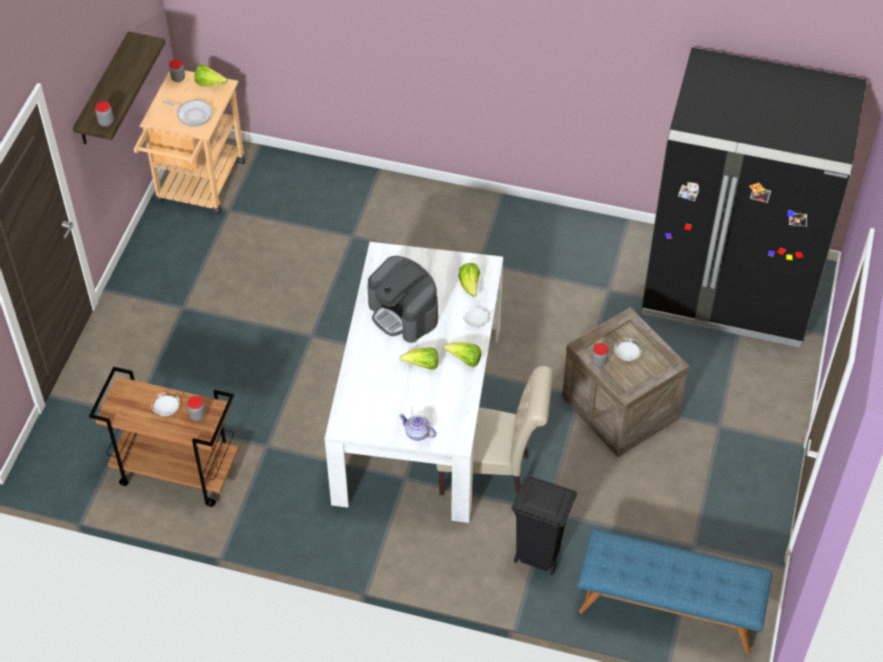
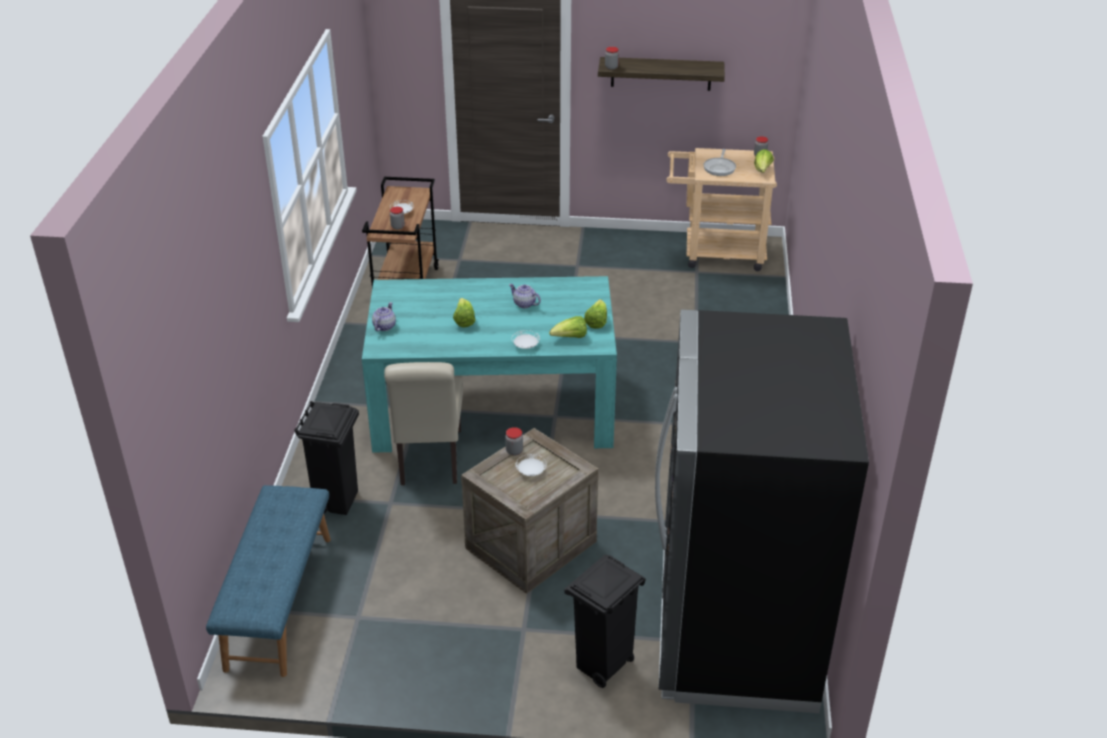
camera: 80 degrees right, 15 degrees down
white dining table [325,242,503,523] -> turquoise dining table [362,276,617,453]
coffee machine [367,256,438,343] -> teapot [509,284,541,308]
lettuce [443,342,481,367] -> lettuce moved to [584,299,607,329]
none -> black trash can [564,555,646,688]

